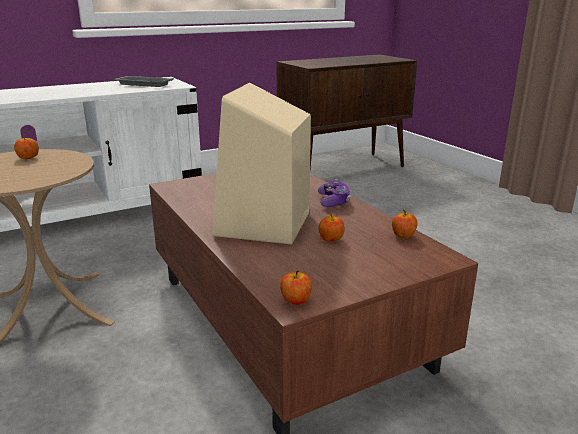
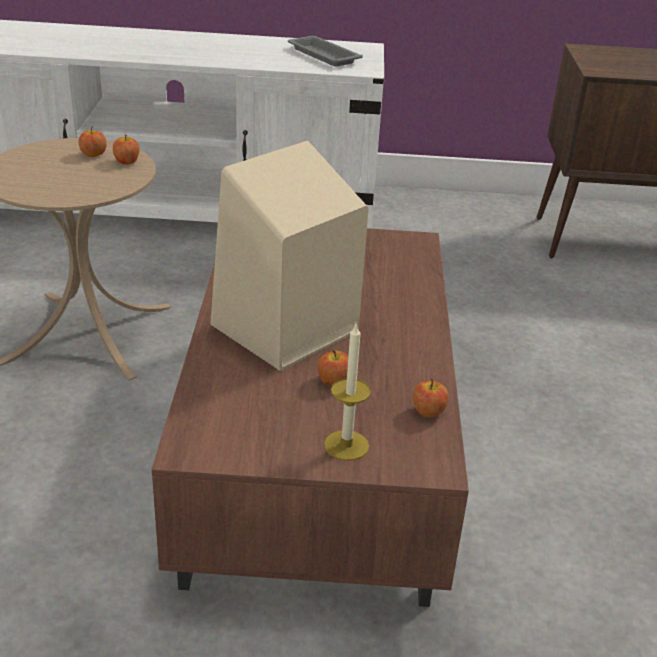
camera: 30 degrees right, 10 degrees up
apple [280,270,312,305] -> apple moved to [113,135,140,165]
game controller [318,179,351,207] -> none
none -> candle [324,324,371,461]

